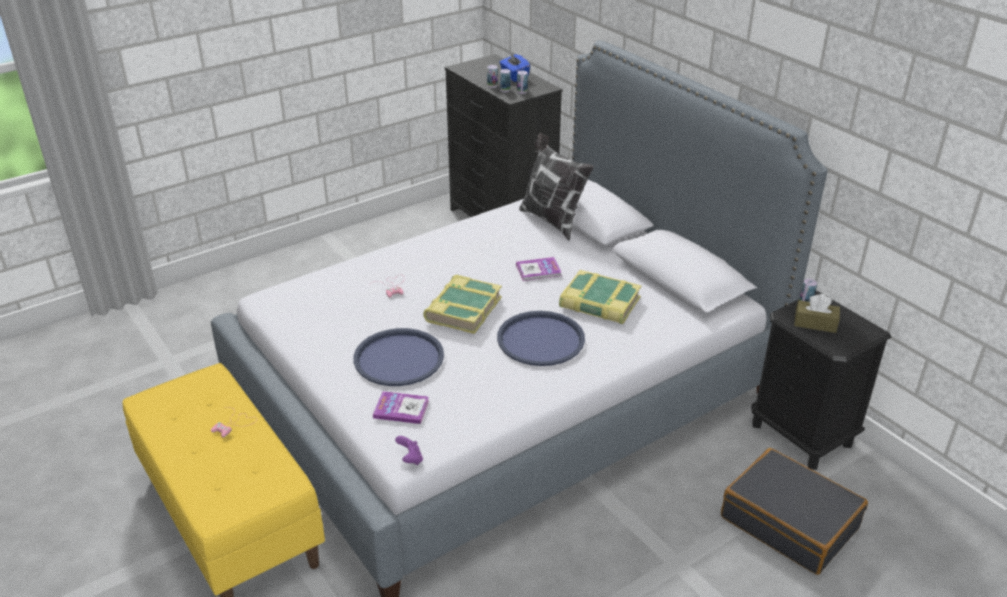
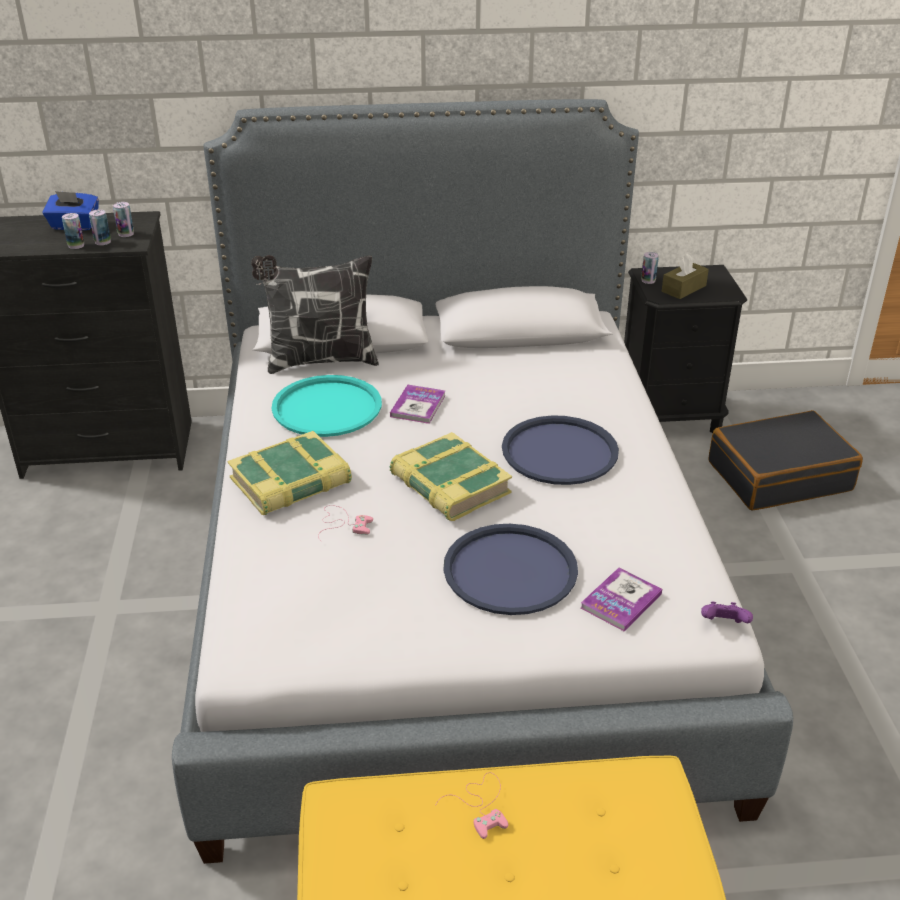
camera: 60 degrees left, 0 degrees up
book [559,270,642,324] -> book moved to [227,431,352,515]
none -> turquoise tray [272,375,382,437]

